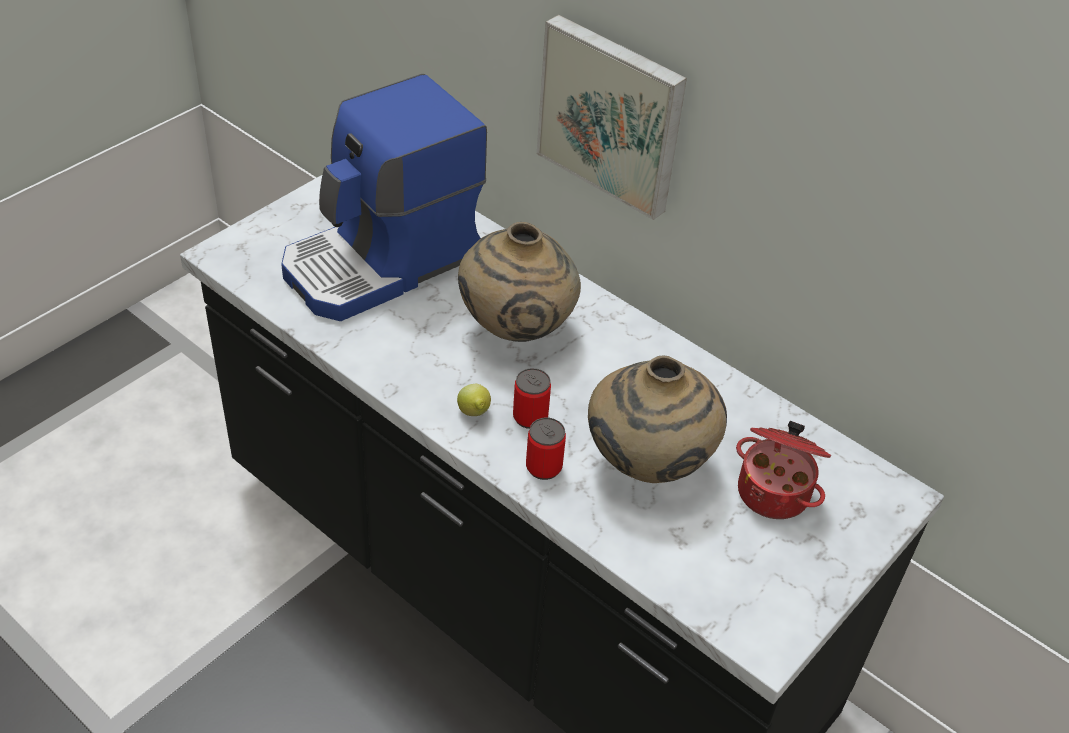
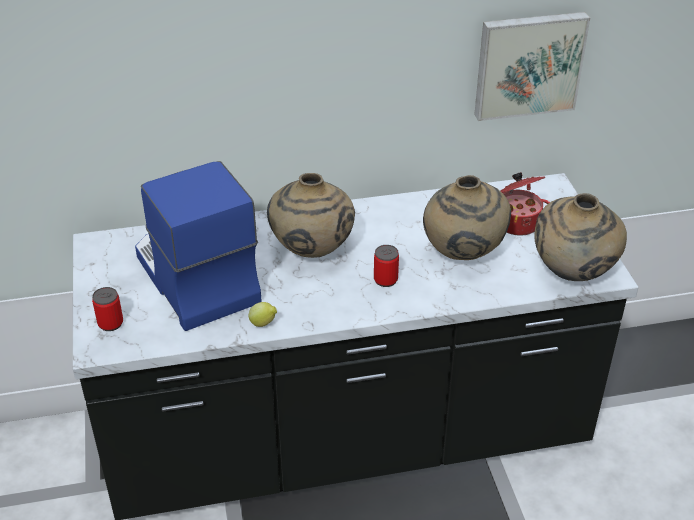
camera: 50 degrees left, 5 degrees down
coffee machine [281,74,487,321] -> coffee machine turned 150 degrees clockwise [135,161,262,331]
lemon [457,384,491,416] -> lemon moved to [249,302,277,327]
can [526,418,566,480] -> can moved to [92,287,123,331]
picture [537,15,687,220] -> picture moved to [474,12,590,121]
none -> beige vase [534,193,627,281]

